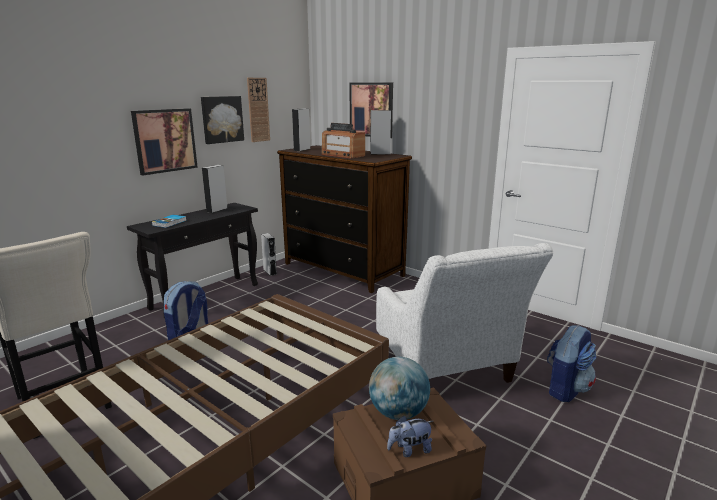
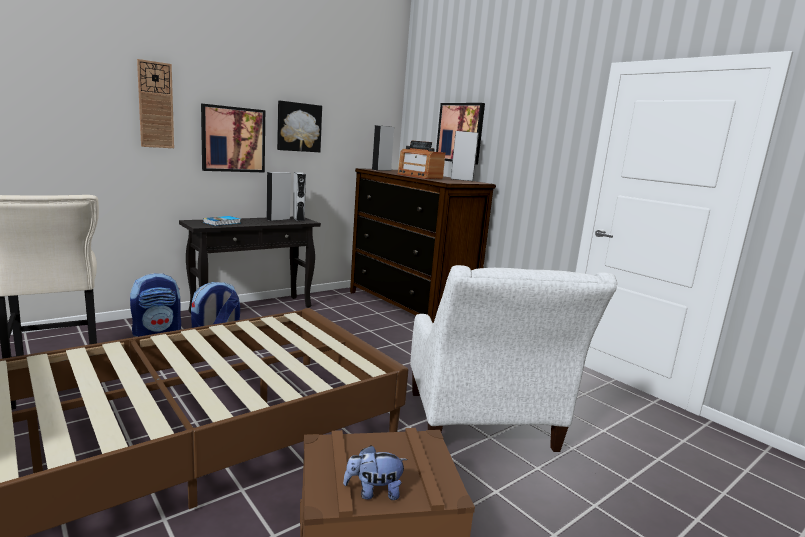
camera: 10 degrees right, 5 degrees down
wall clock [247,78,270,142] -> wall clock moved to [137,59,174,148]
grey speaker [261,233,277,276] -> grey speaker moved to [293,172,306,221]
globe [369,357,430,420] -> none
backpack [547,325,596,402] -> backpack moved to [130,273,181,337]

